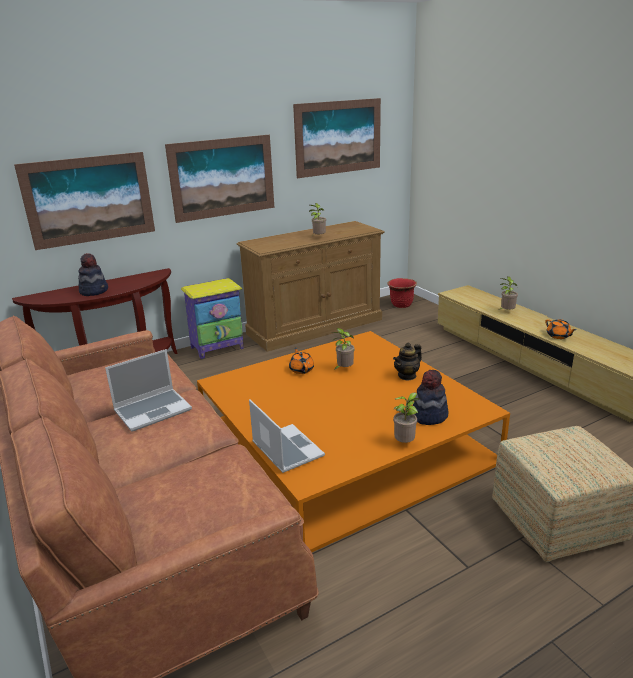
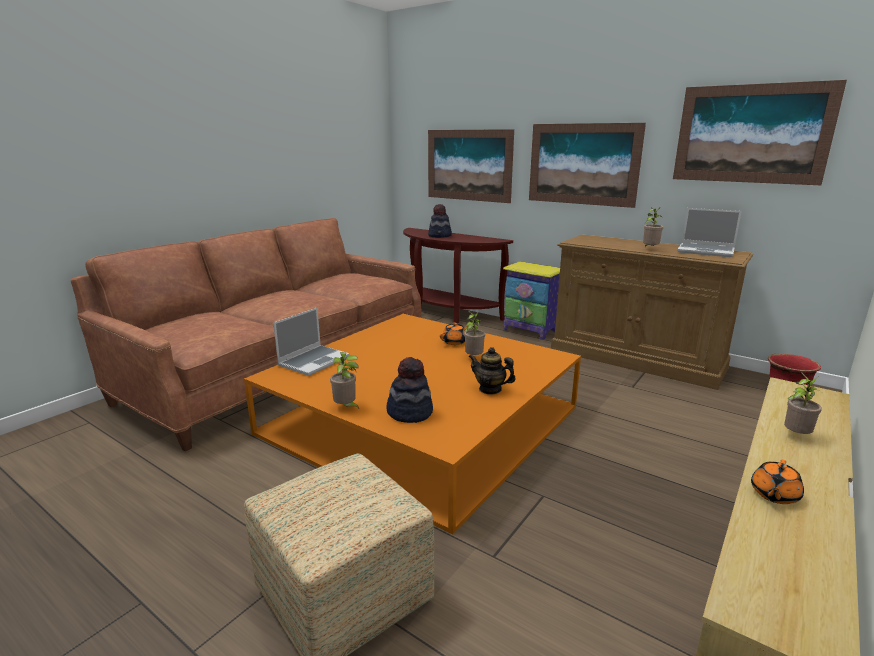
camera: 65 degrees right, 5 degrees down
laptop [105,349,192,431] -> laptop moved to [677,208,742,257]

